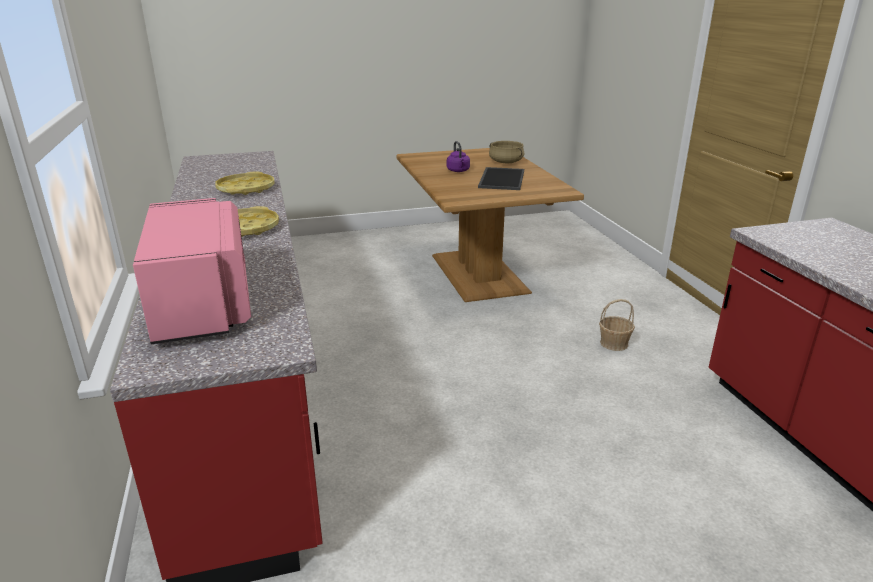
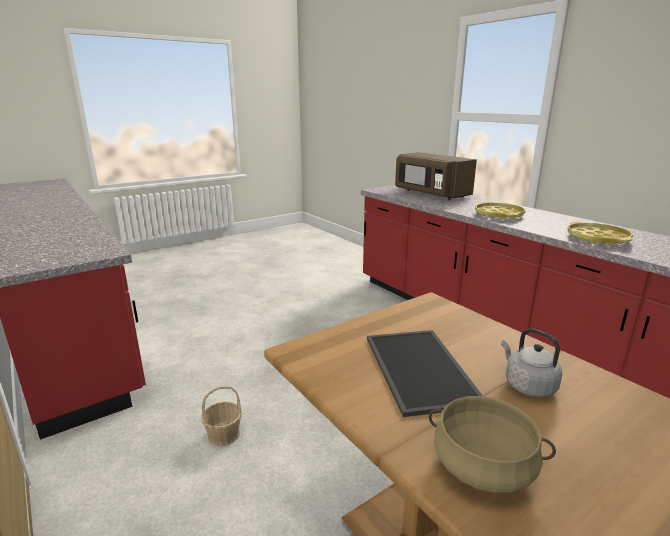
camera: 160 degrees right, 5 degrees down
pink microwave [133,198,251,344] -> brown microwave [395,152,477,200]
purple kettle [447,141,470,172] -> grey kettle [501,328,562,397]

